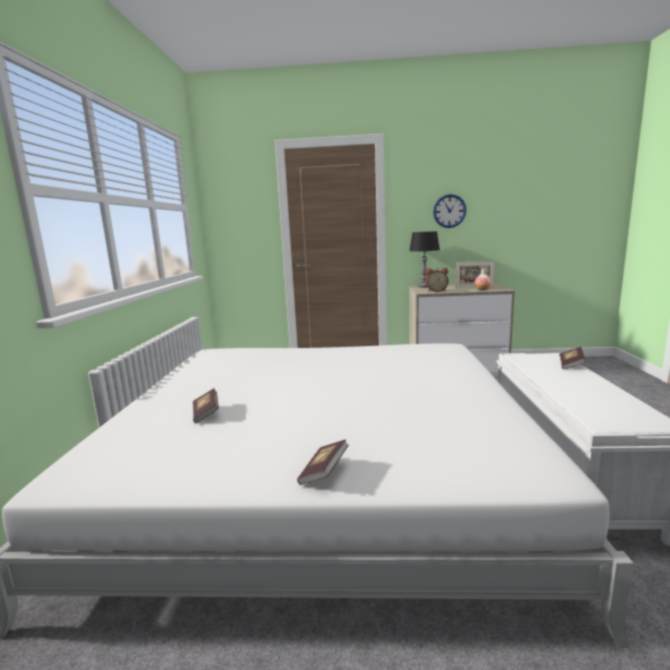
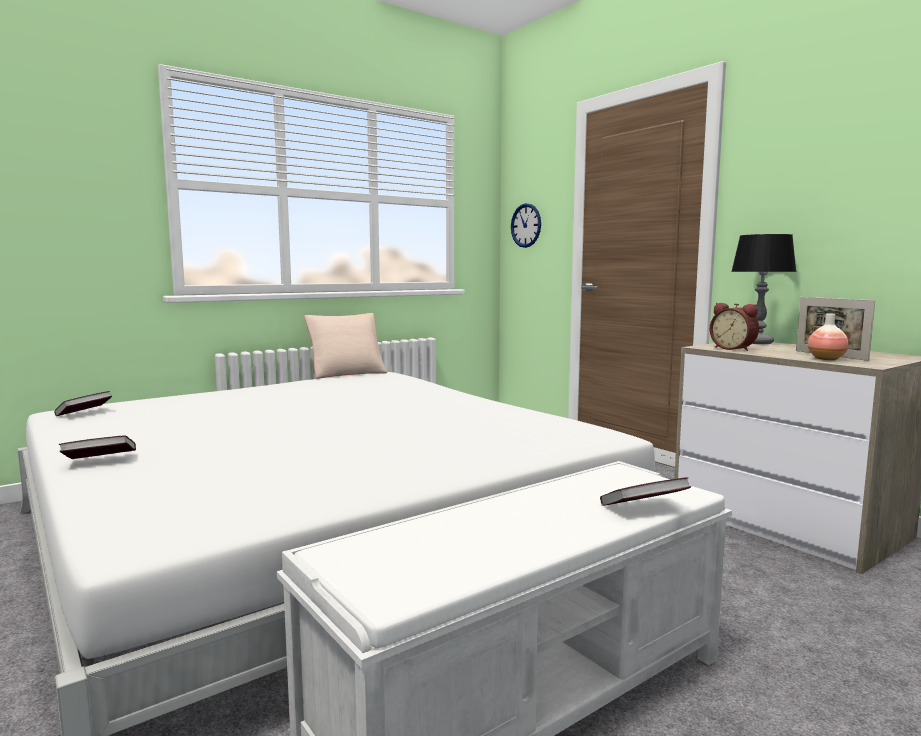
camera: 50 degrees right, 5 degrees down
book [193,388,219,423] -> book moved to [54,391,112,416]
wall clock [433,194,466,228] -> wall clock moved to [511,203,541,248]
none -> beige pillow [304,313,387,379]

